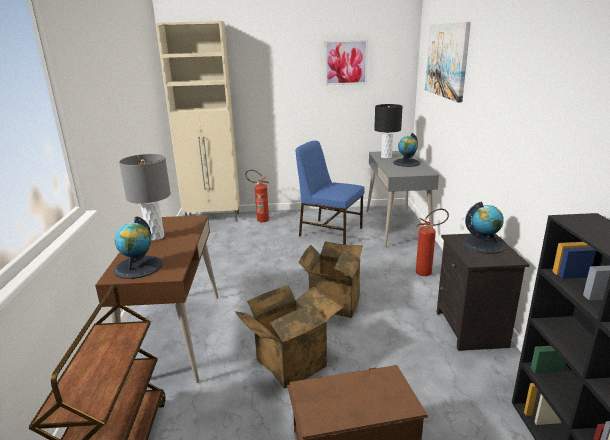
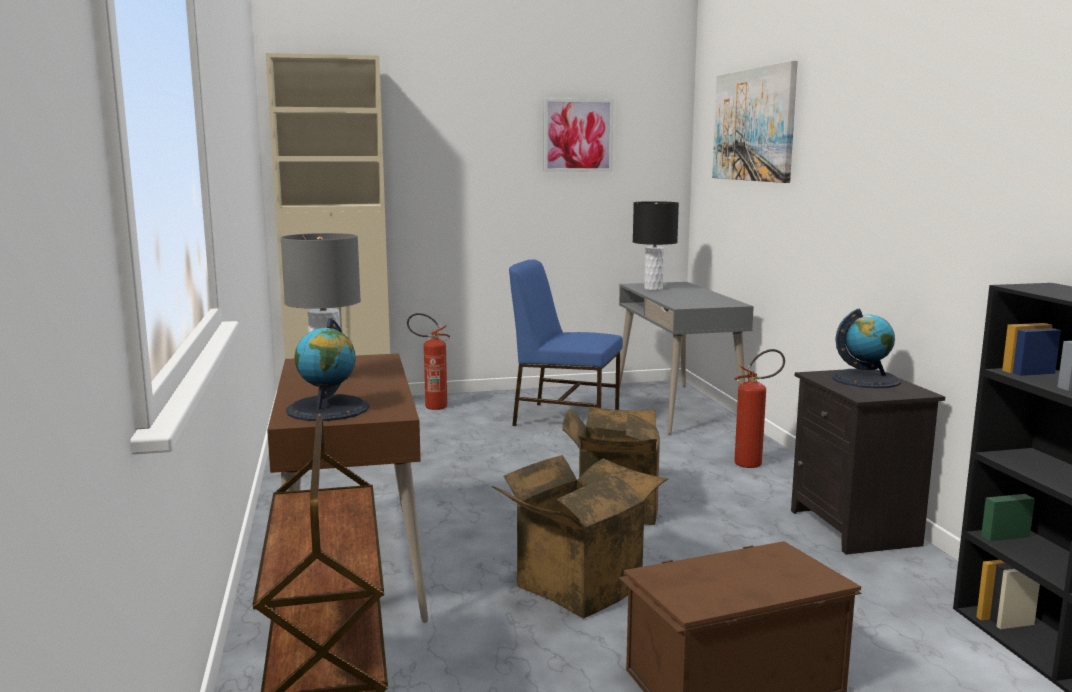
camera: 10 degrees left, 10 degrees down
globe [393,133,420,167] -> none

